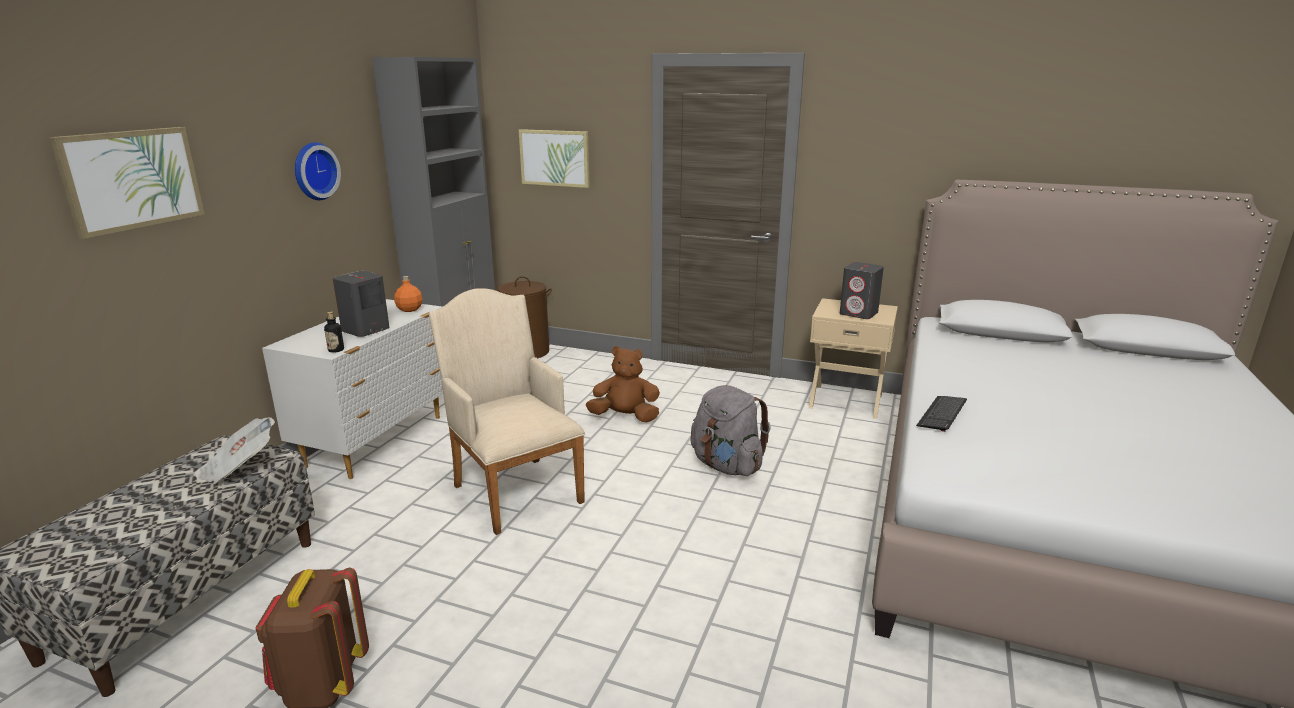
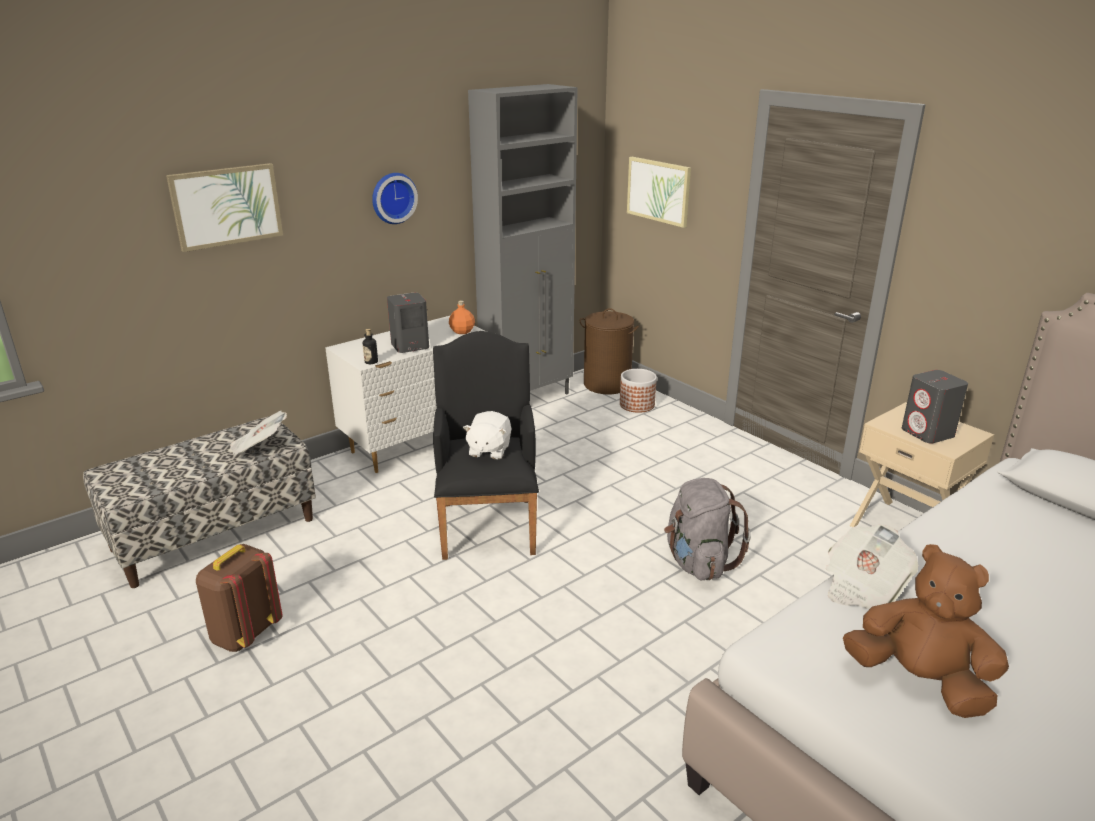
camera: 30 degrees right, 5 degrees up
beige armchair [429,288,585,535] -> black armchair [433,331,539,560]
brown plush toy [586,346,660,422] -> brown plush toy moved to [843,544,1009,718]
keyboard [916,396,967,432] -> newspaper [826,525,918,609]
none -> white plush toy [463,411,511,460]
none -> planter [620,369,657,413]

